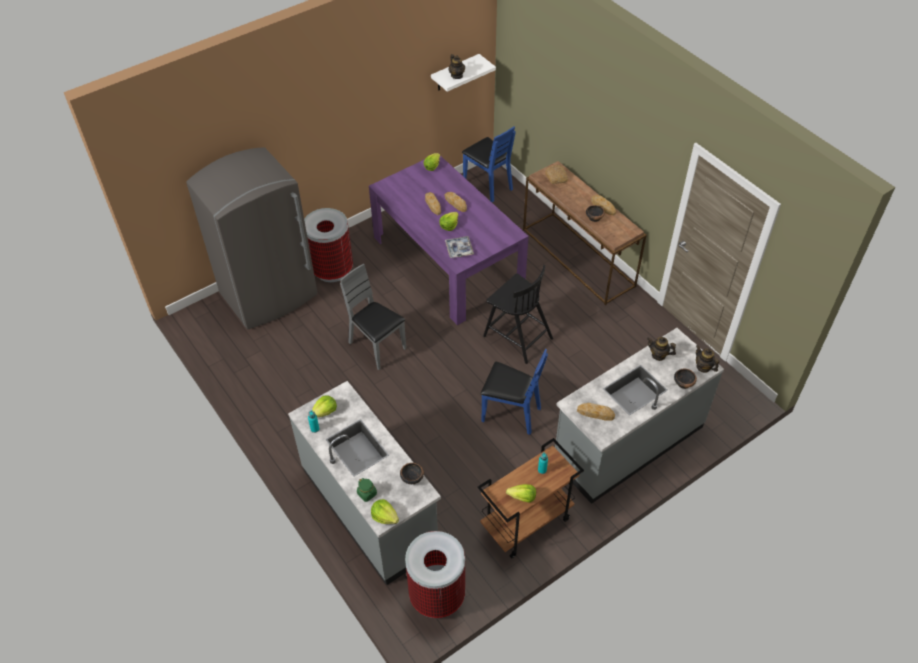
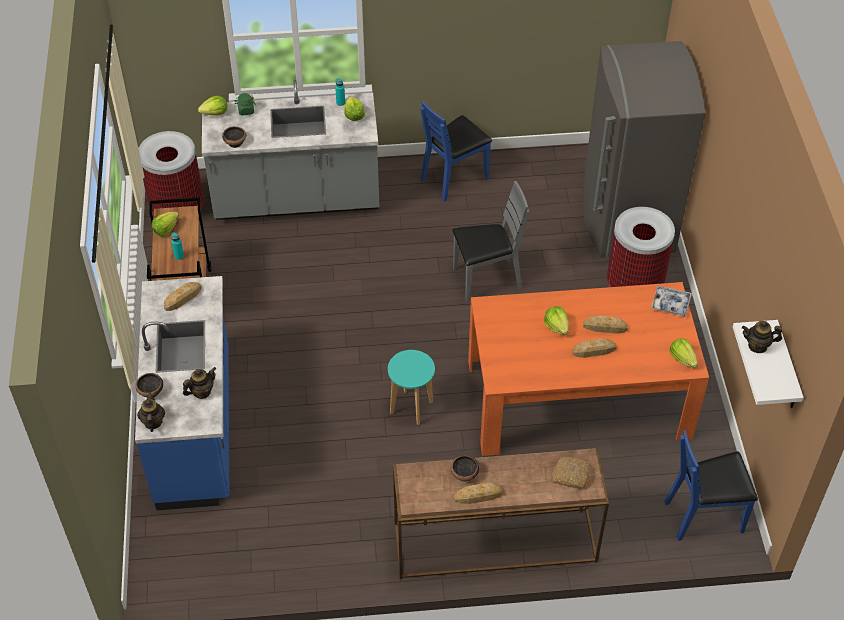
camera: 120 degrees right, 0 degrees up
purple dining table [369,156,529,325] -> orange dining table [468,282,709,456]
tray [445,236,474,258] -> tray moved to [651,286,692,317]
blue chair [481,349,548,435] -> blue chair moved to [420,101,492,202]
black chair [483,265,553,364] -> turquoise stool [388,350,435,425]
grey counter [555,328,724,504] -> blue counter [135,276,229,510]
teapot [696,345,719,373] -> teapot turned 90 degrees counterclockwise [137,392,165,432]

